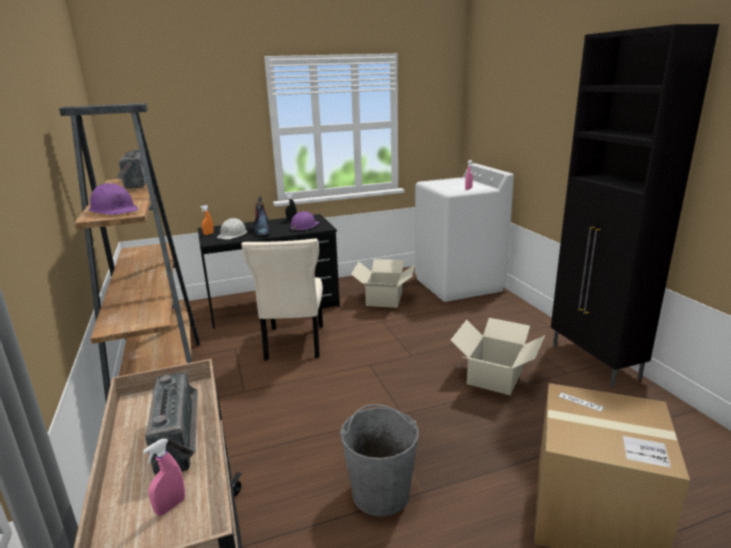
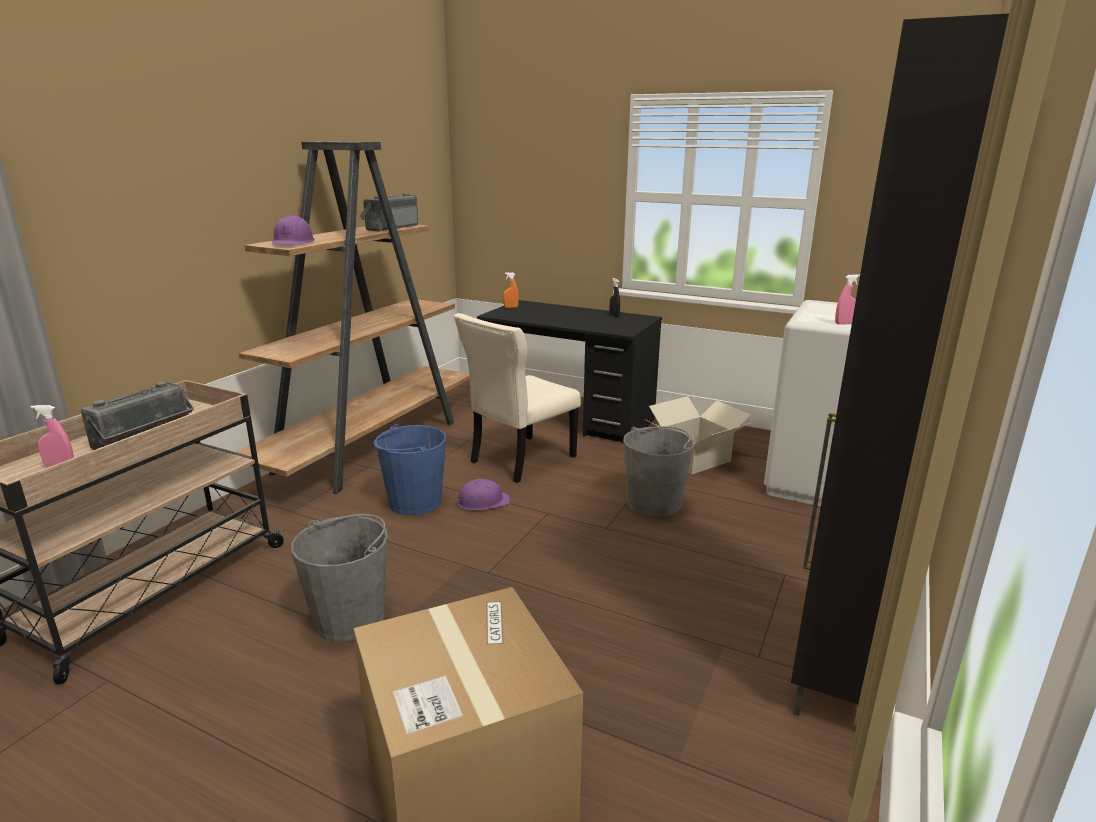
camera: 45 degrees right, 0 degrees up
white hard hat [217,218,247,239] -> none
boot [253,197,270,236] -> none
purple hard hat [290,211,319,230] -> purple hard hat moved to [454,479,511,510]
cardboard box [450,318,545,395] -> none
none -> blue bucket [374,424,446,515]
none -> grey bucket [623,426,694,517]

